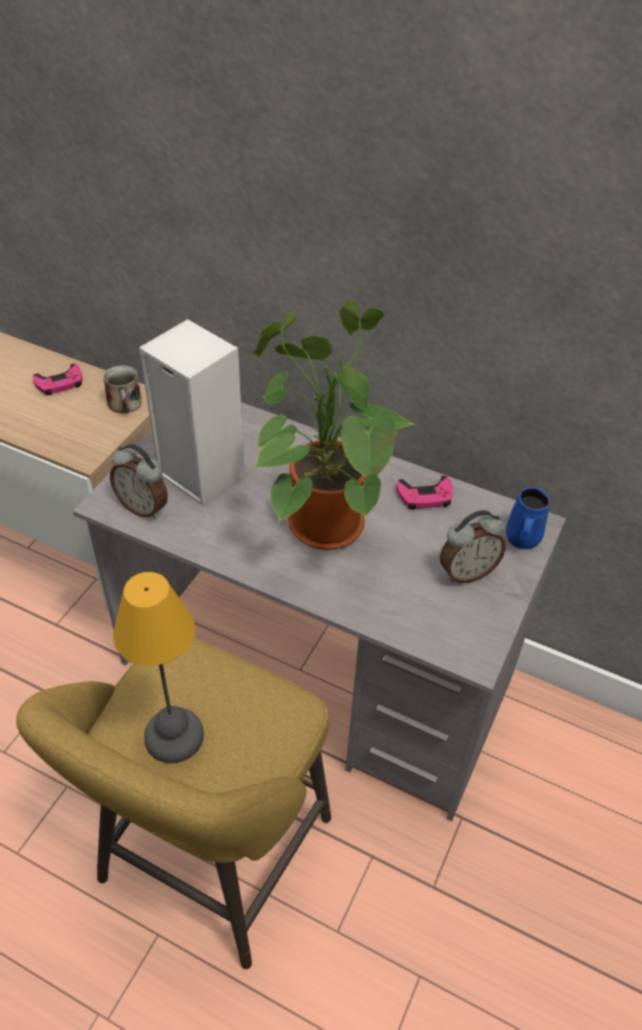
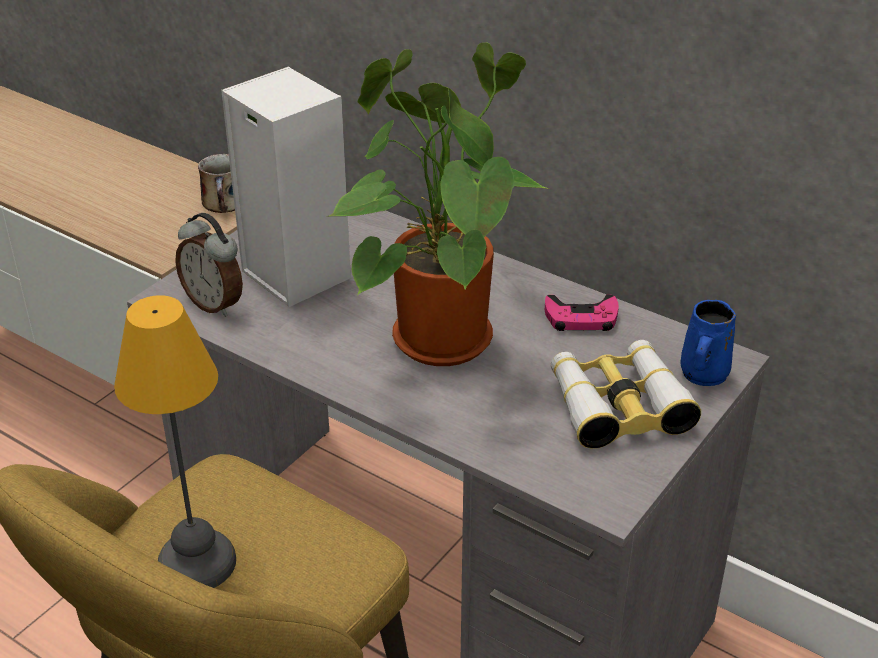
camera: 10 degrees right, 10 degrees down
pink game controller [33,363,82,395] -> none
alarm clock [440,510,506,583] -> binoculars [551,340,701,449]

